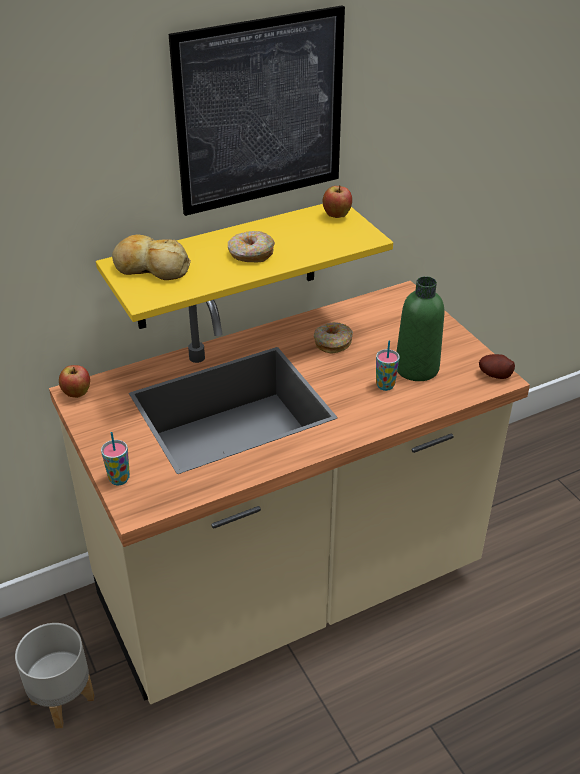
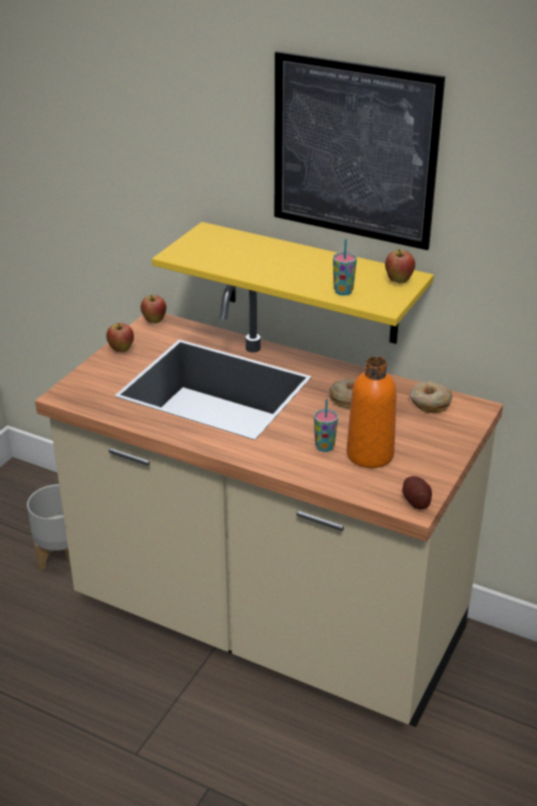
camera: 55 degrees right, 5 degrees down
cup [101,432,130,485] -> cup moved to [333,239,357,296]
bread [112,235,191,280] -> none
donut [228,231,275,262] -> donut moved to [410,382,453,413]
green bottle [396,276,444,381] -> orange bottle [347,356,397,468]
none -> apple [106,323,134,352]

